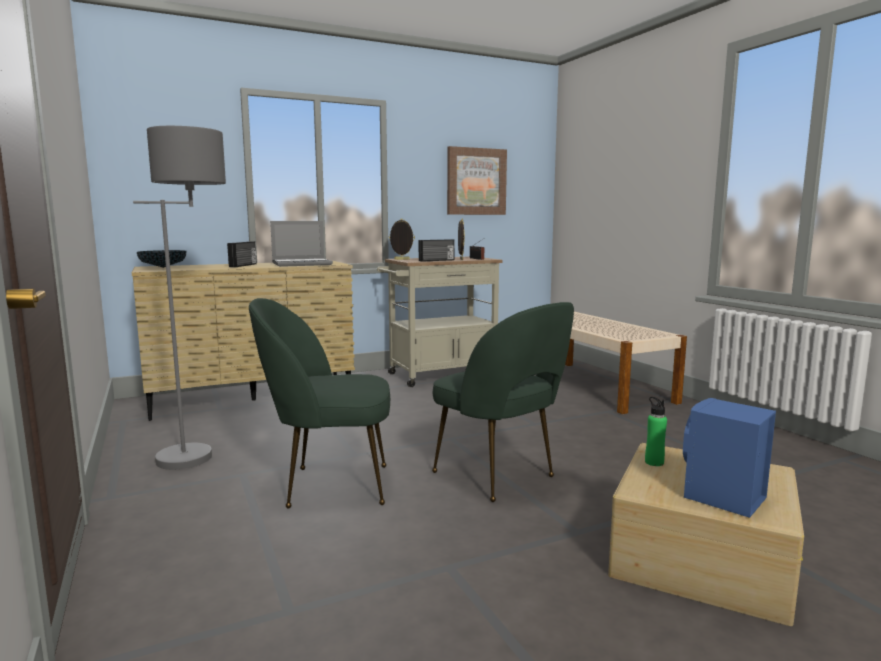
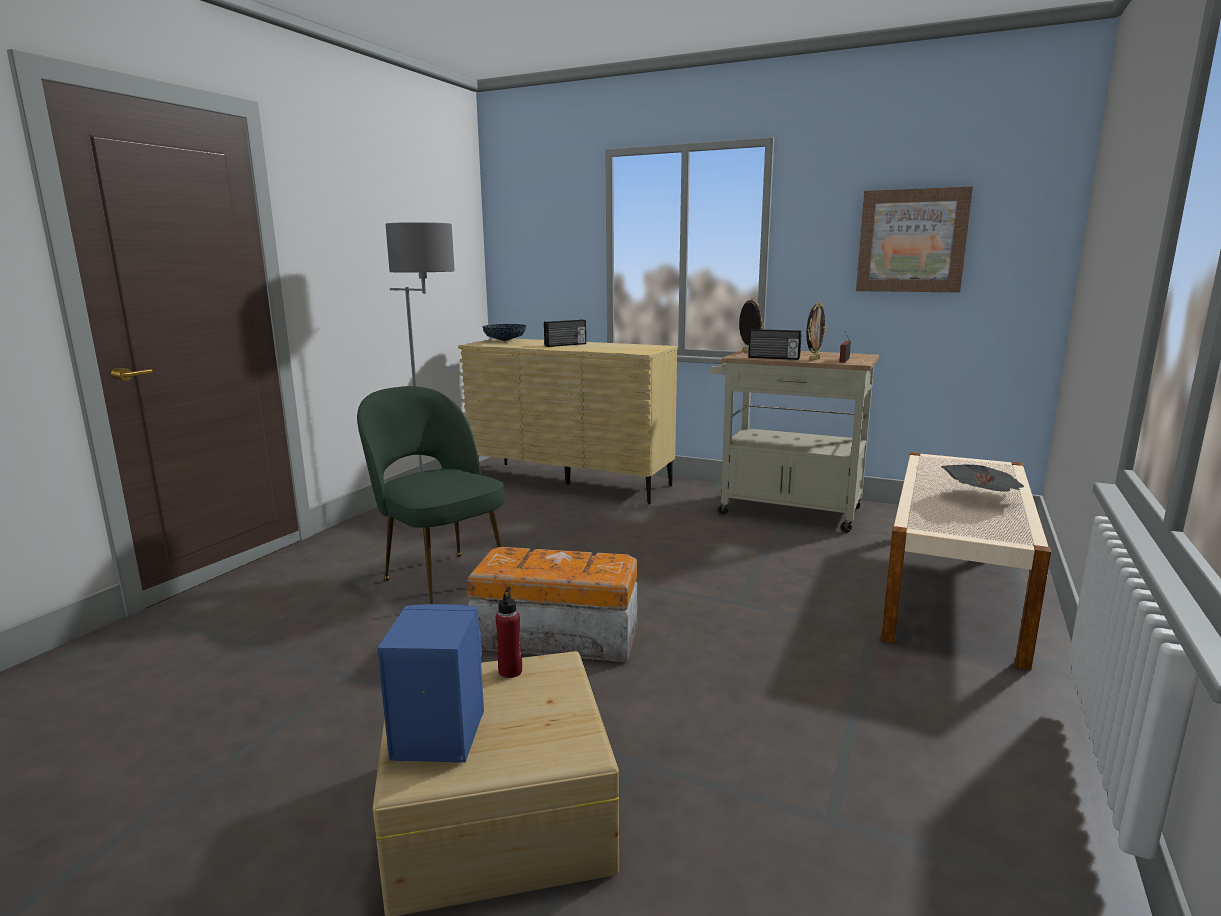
camera: 50 degrees right, 5 degrees up
laptop [270,221,333,267] -> none
green chair [432,302,574,502] -> storage box [467,547,637,662]
green bottle [645,397,667,466] -> red bottle [496,587,522,678]
none -> newspaper [941,464,1024,492]

